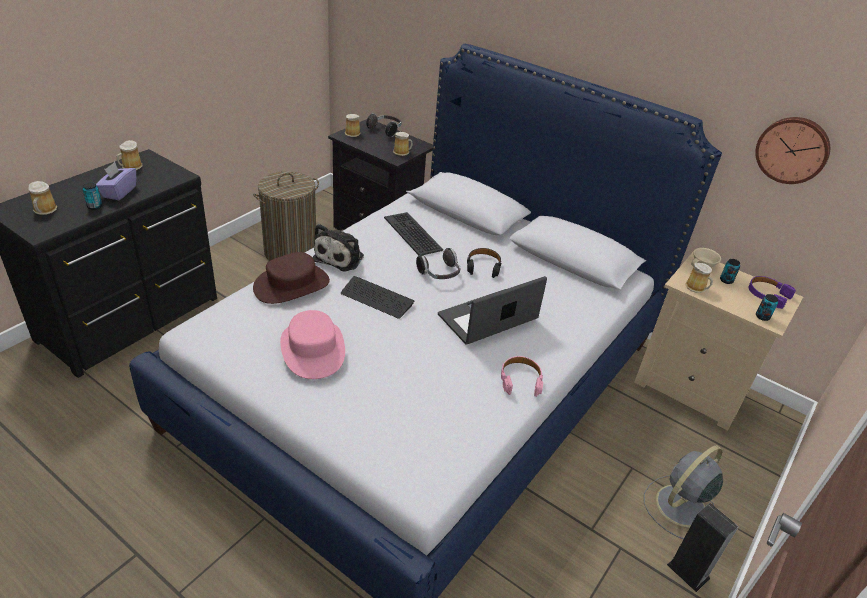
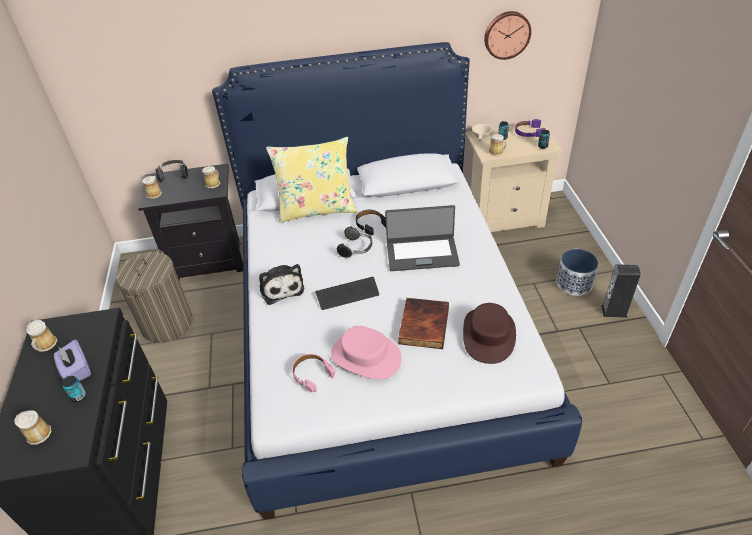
camera: 40 degrees left, 5 degrees up
brown hat [253,252,330,304] -> brown hat moved to [463,303,516,364]
keyboard [384,212,443,255] -> none
laptop [438,276,547,344] -> laptop turned 105 degrees counterclockwise [385,205,460,271]
pink headphones [501,356,543,397] -> pink headphones moved to [292,354,336,392]
grey fan [644,445,723,539] -> planter [556,249,599,296]
none -> yellow pillow [266,137,357,223]
none -> book [398,298,449,349]

